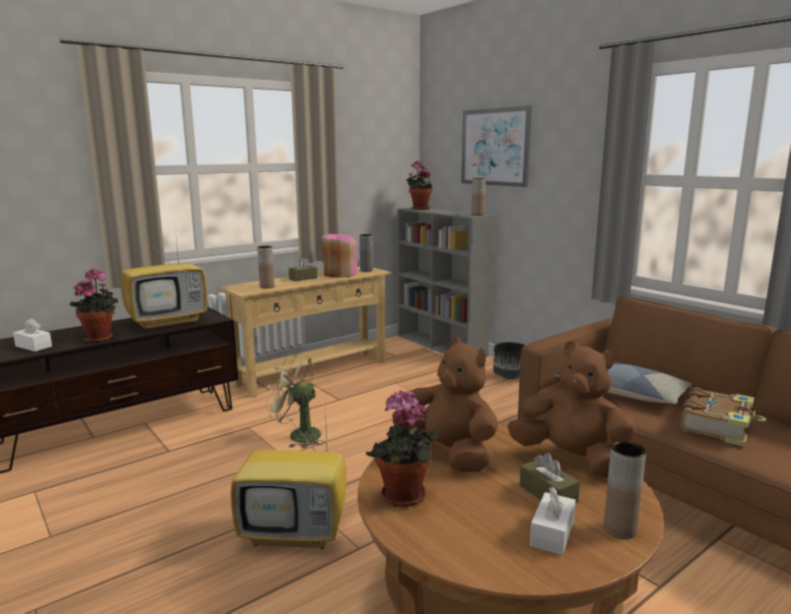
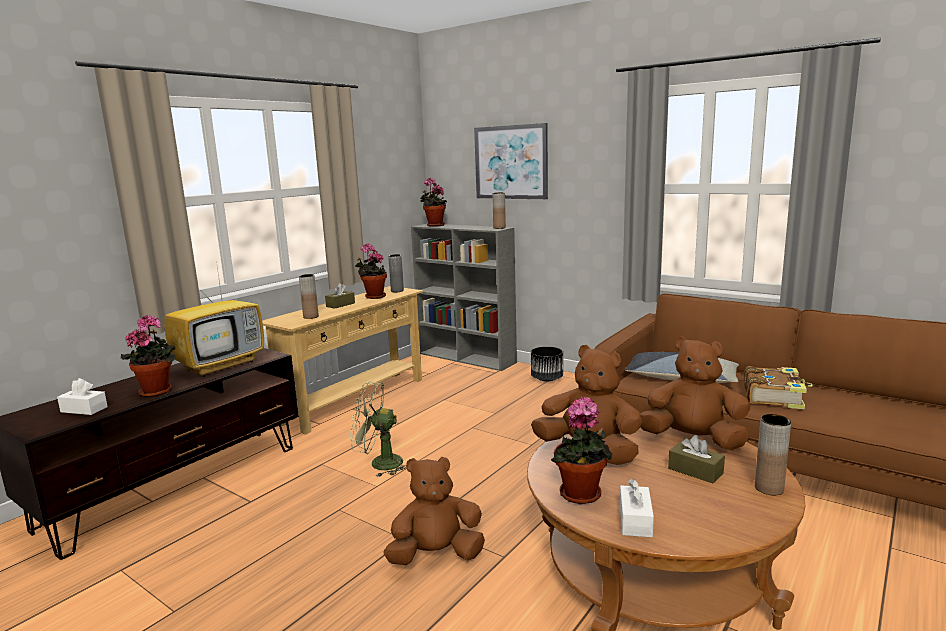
camera: 15 degrees left, 0 degrees up
television [231,406,346,549] -> brown plush toy [383,457,485,565]
pink vase [322,234,357,278] -> potted plant [356,243,387,299]
white tissue box [530,487,576,555] -> white tissue box moved to [620,479,654,537]

